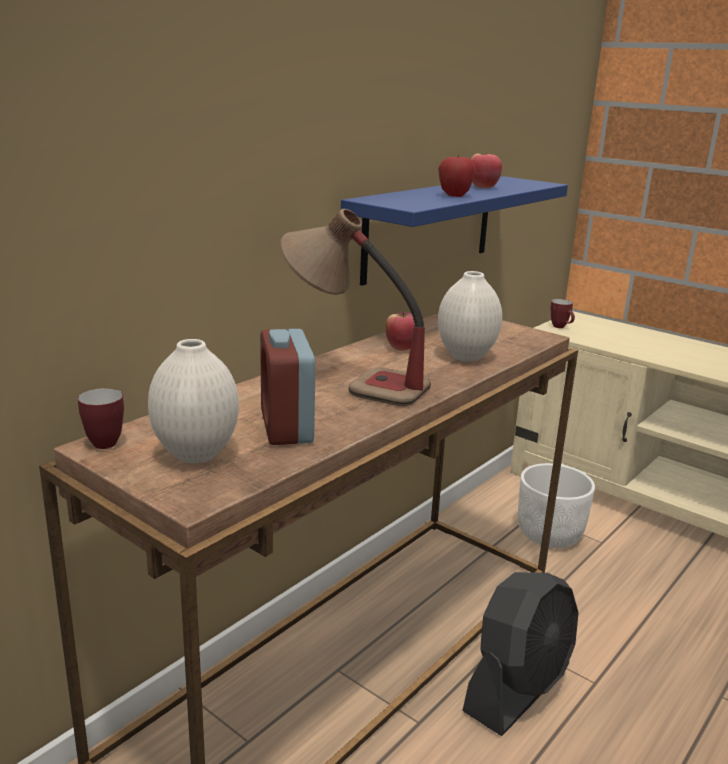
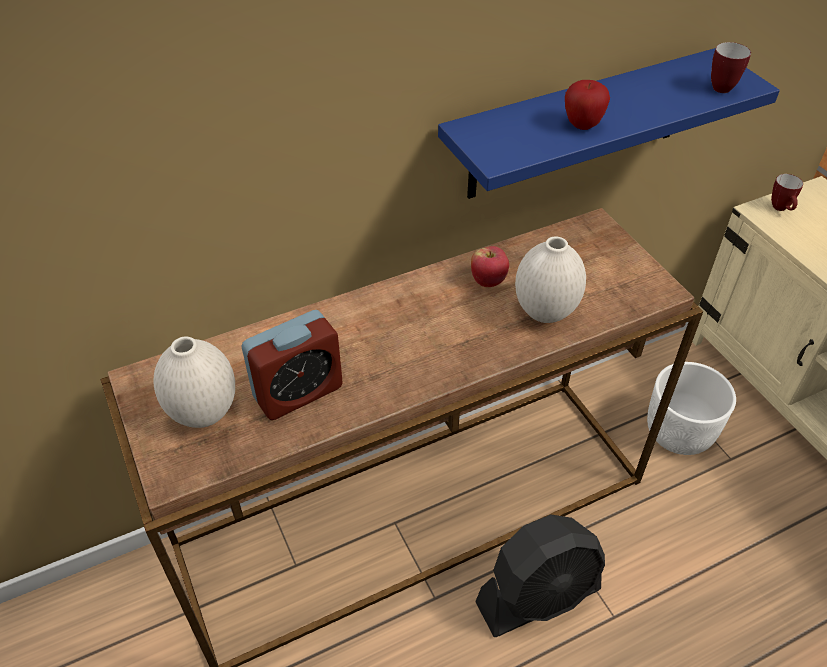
camera: 25 degrees right, 25 degrees up
mug [78,388,124,449] -> mug moved to [711,42,751,93]
alarm clock [260,329,316,445] -> alarm clock turned 135 degrees counterclockwise [242,310,343,420]
table lamp [279,209,431,406] -> none
apple [471,152,502,188] -> none

